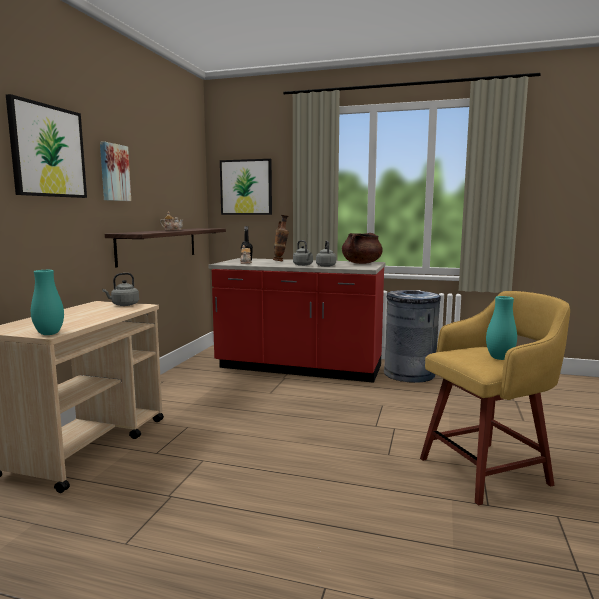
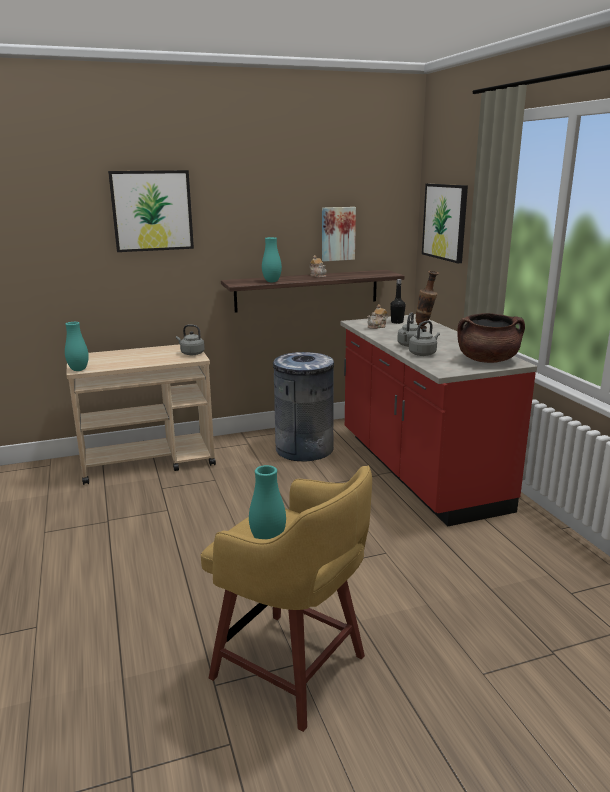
camera: 55 degrees right, 10 degrees up
picture [100,141,131,201] -> picture moved to [322,207,356,261]
grey trash can [384,290,441,383] -> grey trash can moved to [272,352,334,461]
none -> turquoise vase [262,237,282,282]

